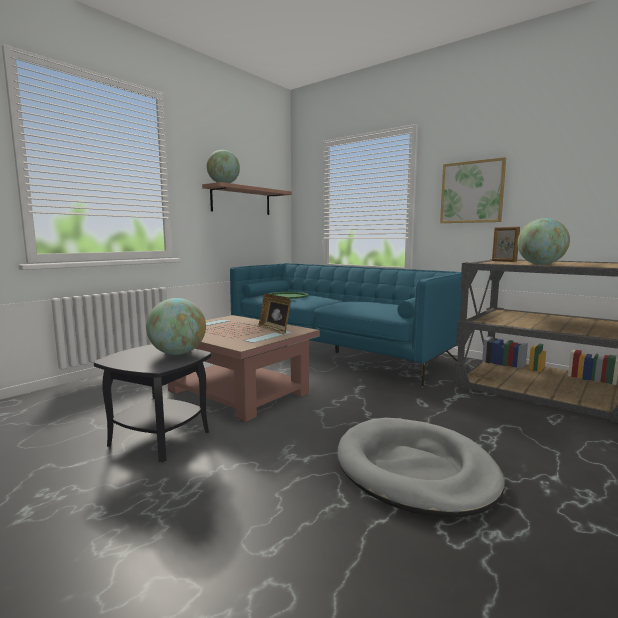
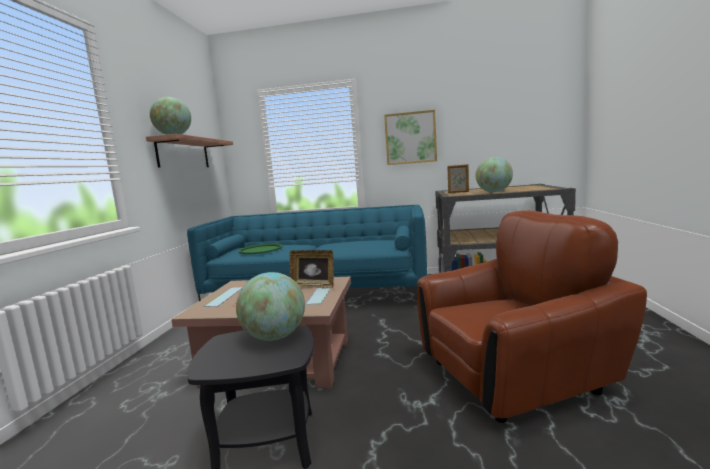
camera: 30 degrees left, 0 degrees up
grey dog bed [337,418,505,517] -> brown armchair [417,210,647,423]

